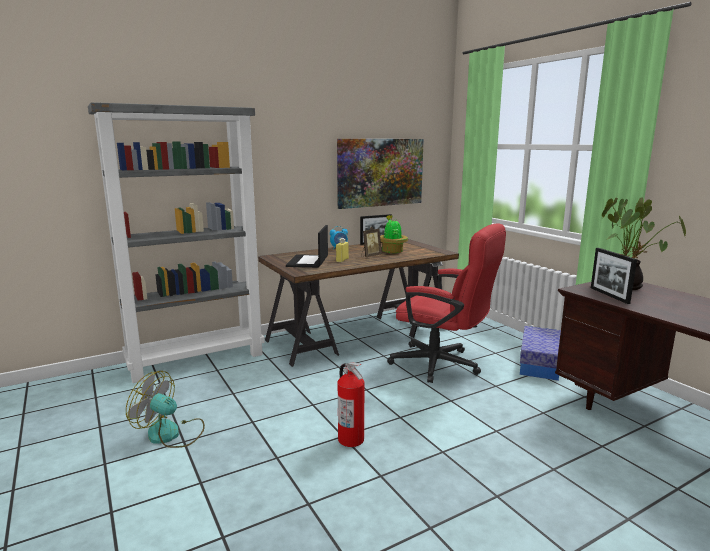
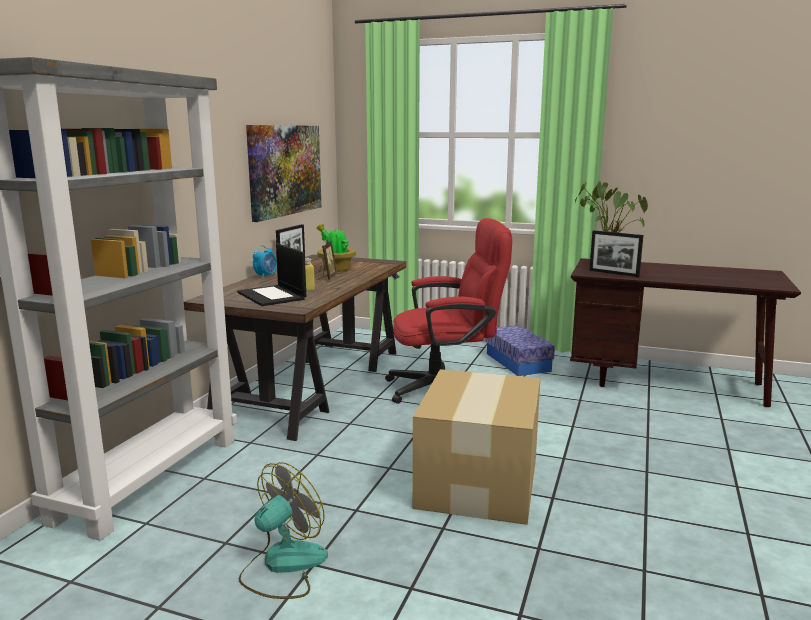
camera: 40 degrees left, 0 degrees up
fan [126,371,205,448] -> fan turned 150 degrees clockwise [239,462,328,599]
fire extinguisher [338,362,364,447] -> cardboard box [413,369,540,525]

